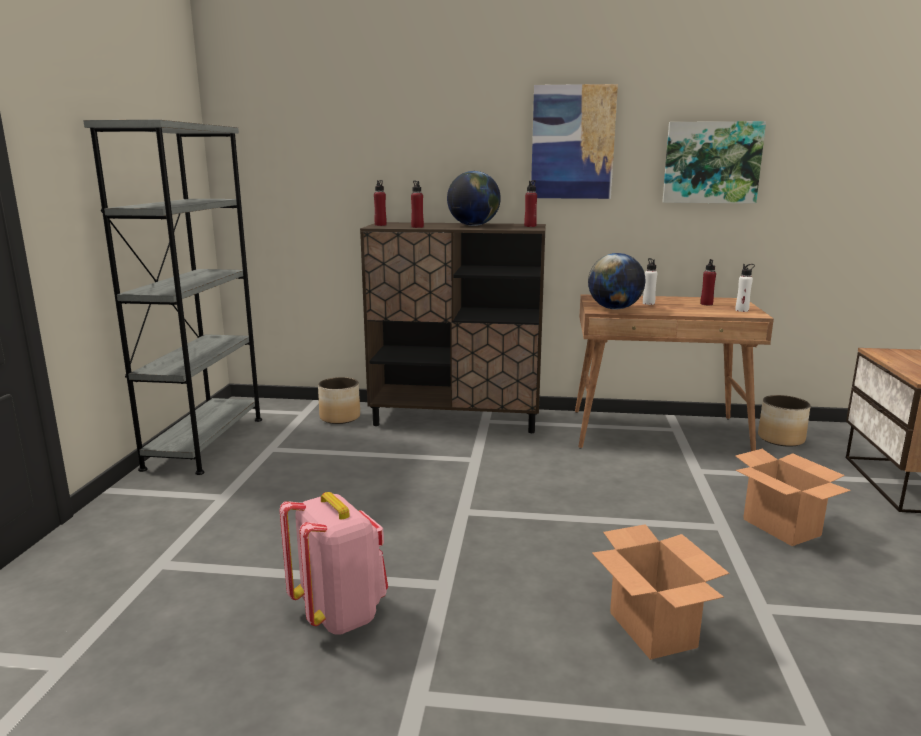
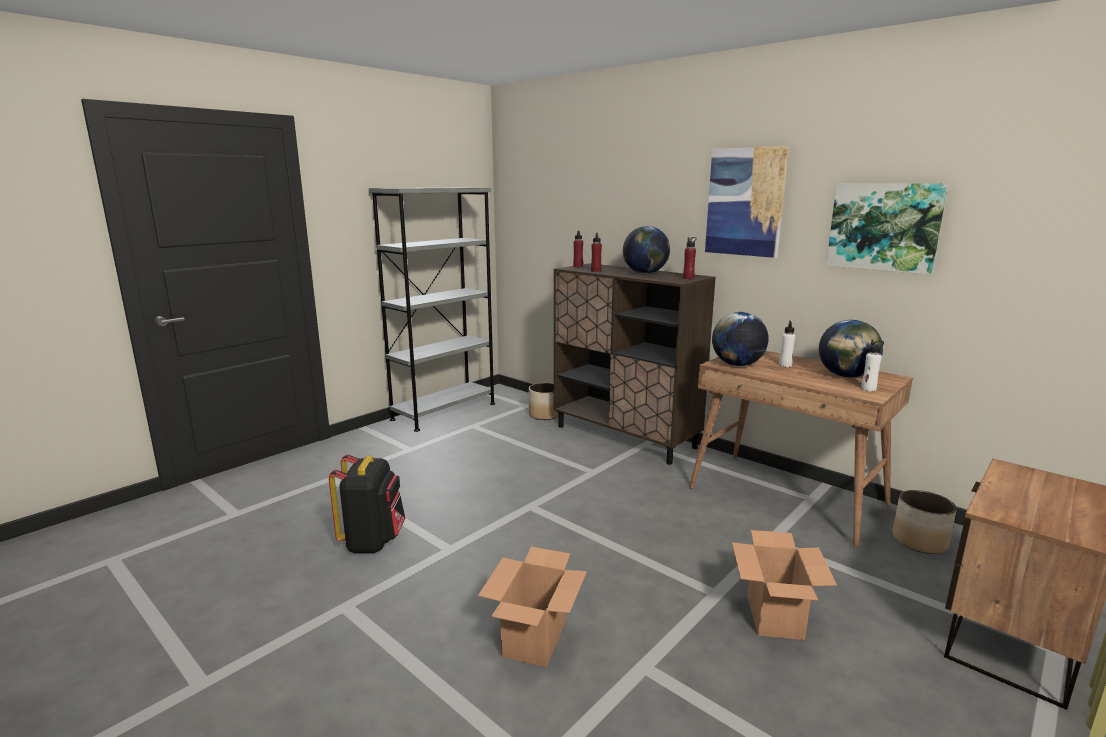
camera: 35 degrees right, 0 degrees up
pink backpack [280,492,388,635] -> black backpack [329,455,405,553]
red bottle [700,259,716,305] -> globe [819,320,883,378]

